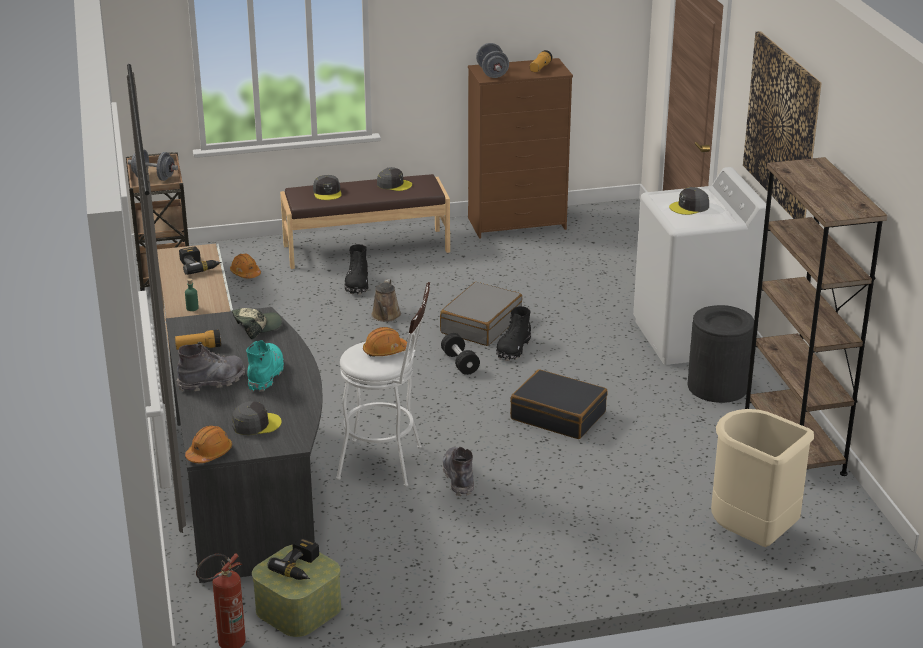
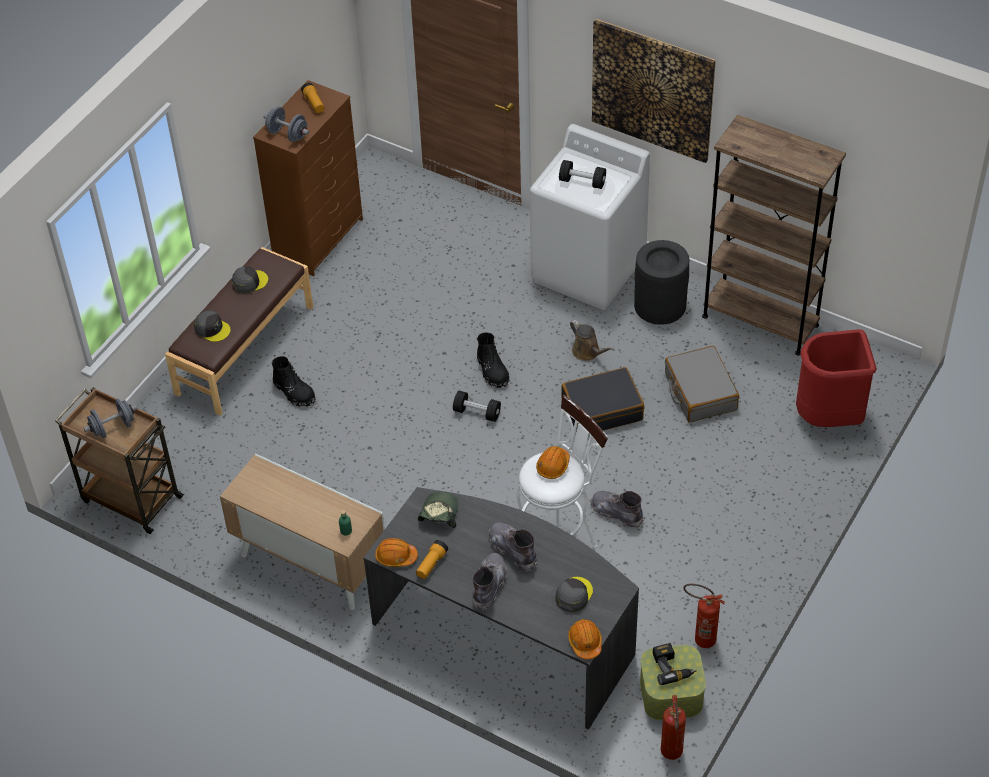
camera: 45 degrees left, 20 degrees up
power drill [179,246,222,275] -> none
orange hard hat [230,253,261,279] -> orange hard hat moved to [375,538,418,567]
turquoise boot [246,340,284,392] -> grey boot [489,522,537,571]
brown watering can [371,279,401,322] -> brown watering can moved to [570,320,614,361]
grey suitcase [440,282,522,346] -> grey suitcase moved to [665,346,739,423]
grey cap [669,187,709,215] -> black dumbbell [559,160,606,189]
beige trash can [711,409,814,547] -> red trash can [796,329,877,427]
none -> fire extinguisher [683,584,725,648]

